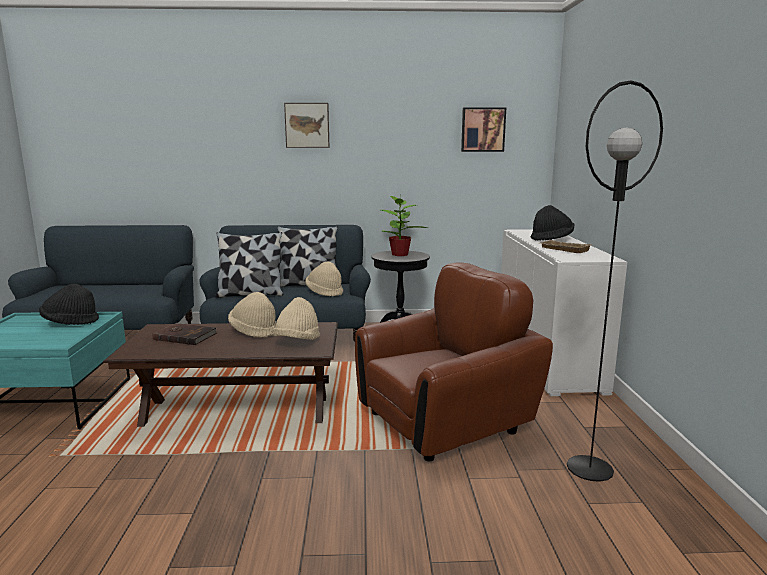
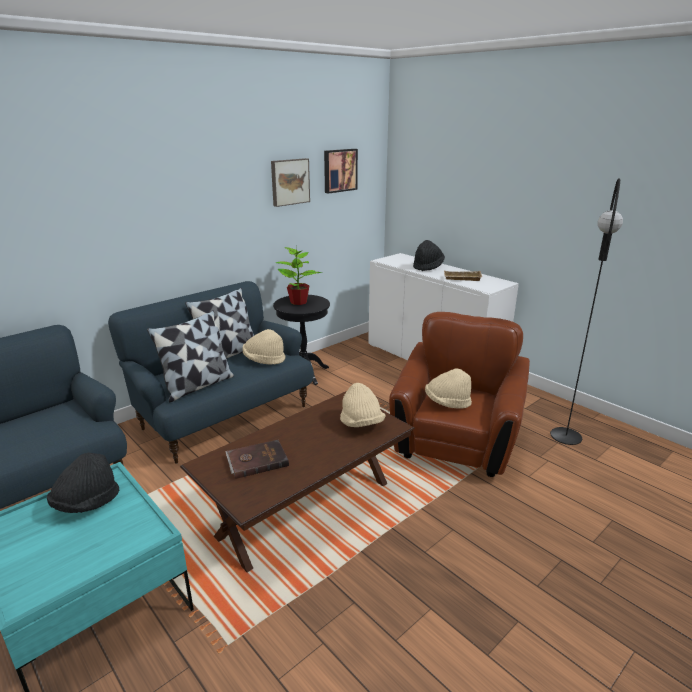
camera: 40 degrees left, 10 degrees up
beige hat [228,292,276,338] -> beige hat moved to [425,368,472,409]
picture [284,103,329,148] -> picture moved to [271,158,310,207]

